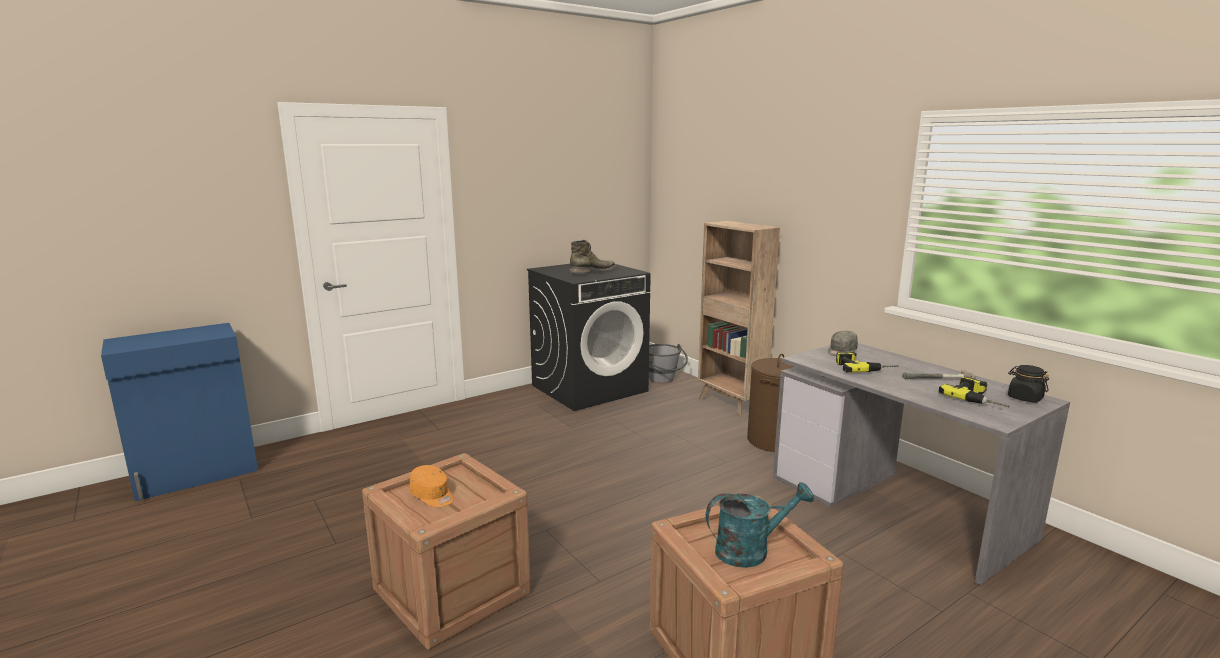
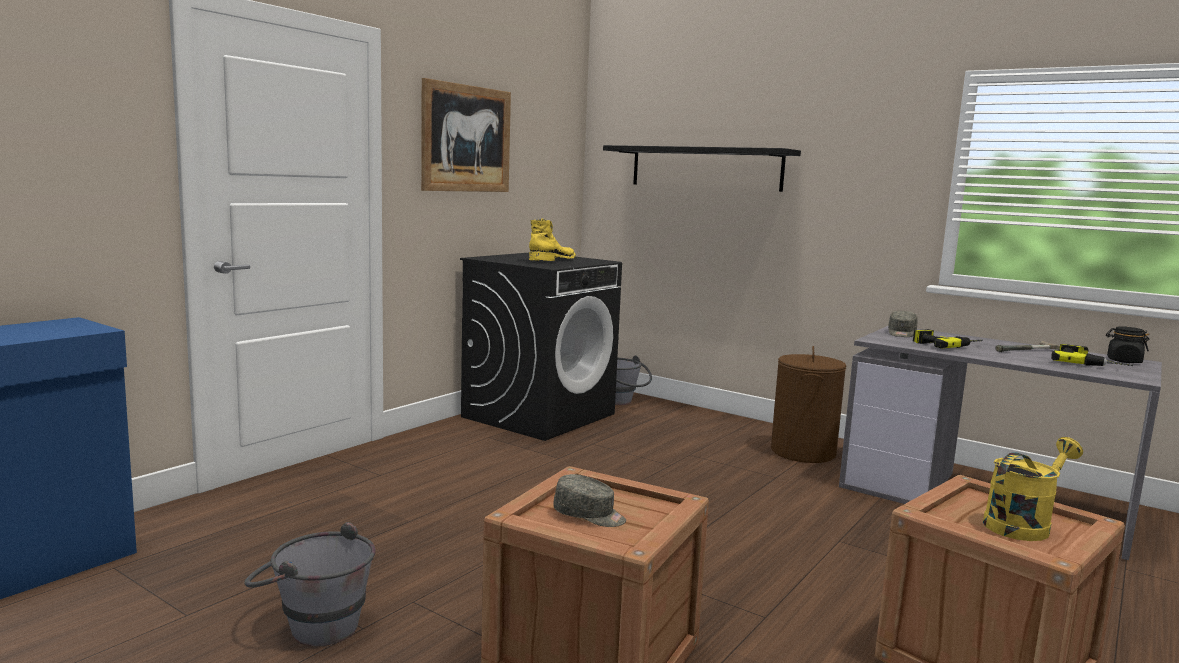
camera: 20 degrees left, 5 degrees down
orange cap [409,465,453,507] -> grey cap [553,474,626,527]
green boot [570,240,616,274] -> yellow boot [529,218,576,261]
brown bookcase [698,221,780,417] -> none
turquoise watering can [706,482,814,568] -> yellow watering can [983,437,1083,541]
none -> grey bucket [245,522,376,646]
none -> picture [421,78,511,192]
none -> black shelf [603,145,801,192]

